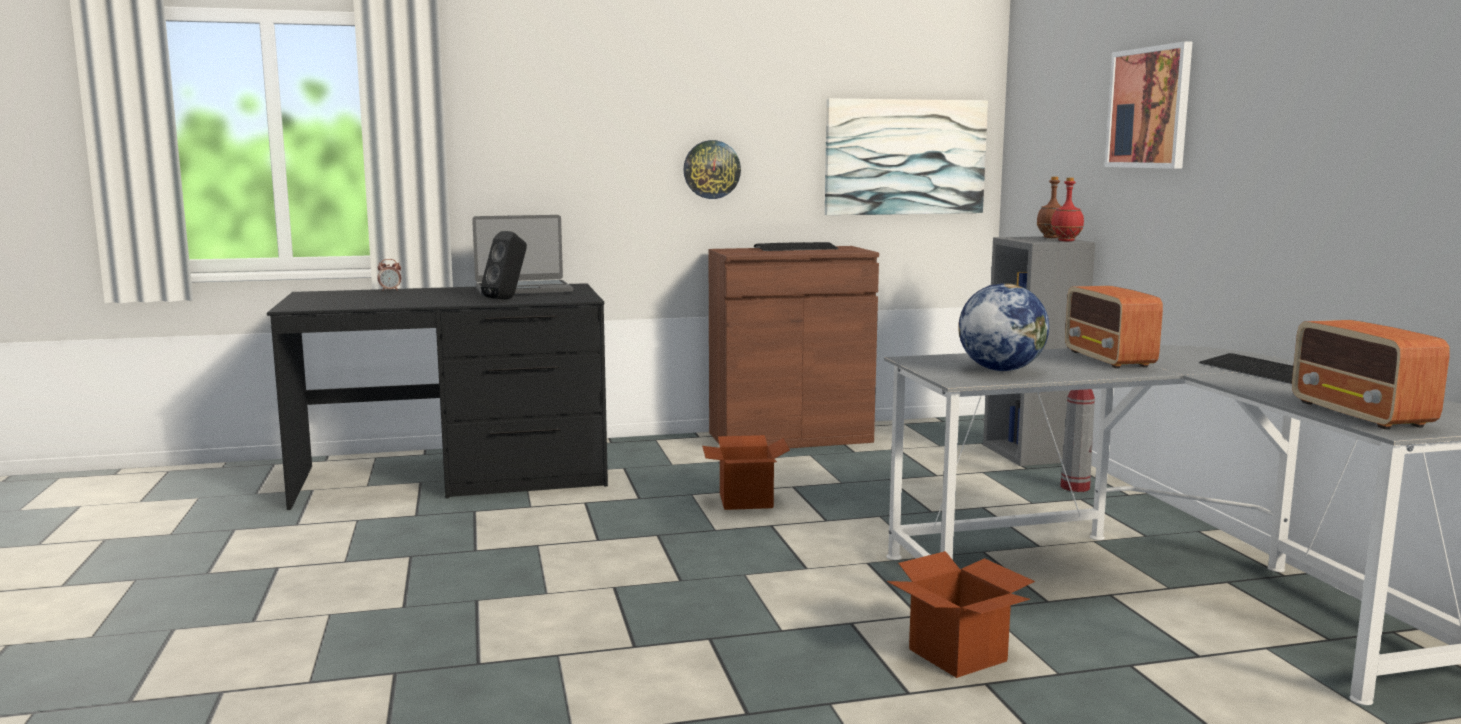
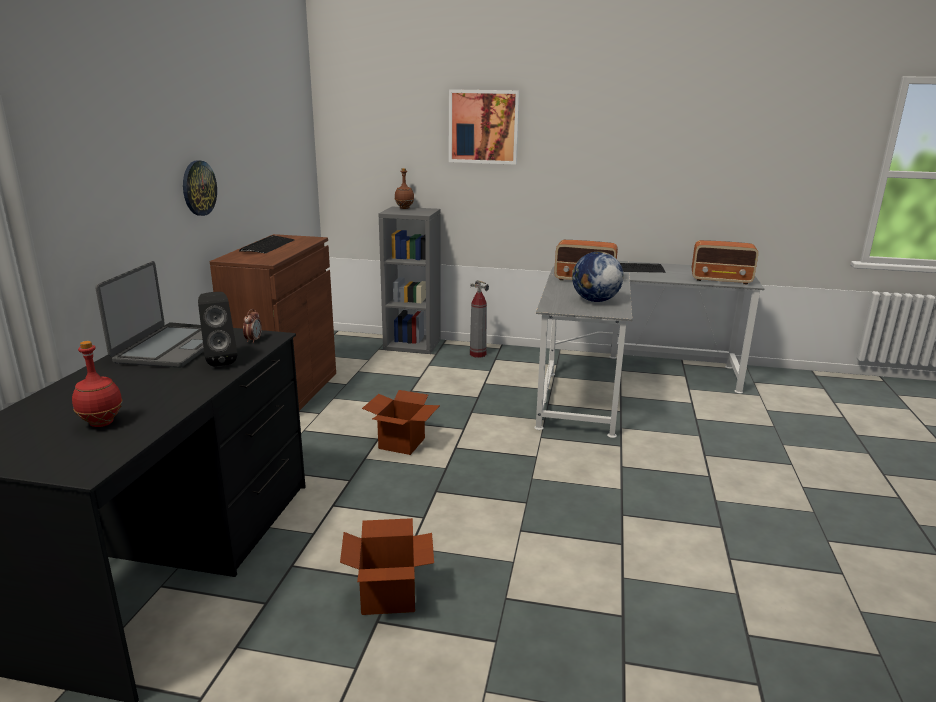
camera: 65 degrees left, 10 degrees up
alarm clock [377,259,401,291] -> alarm clock moved to [243,309,262,343]
picture [825,98,988,215] -> none
cardboard box [887,551,1035,678] -> cardboard box moved to [340,518,434,615]
red bottle [1051,178,1084,241] -> red bottle moved to [72,341,123,427]

